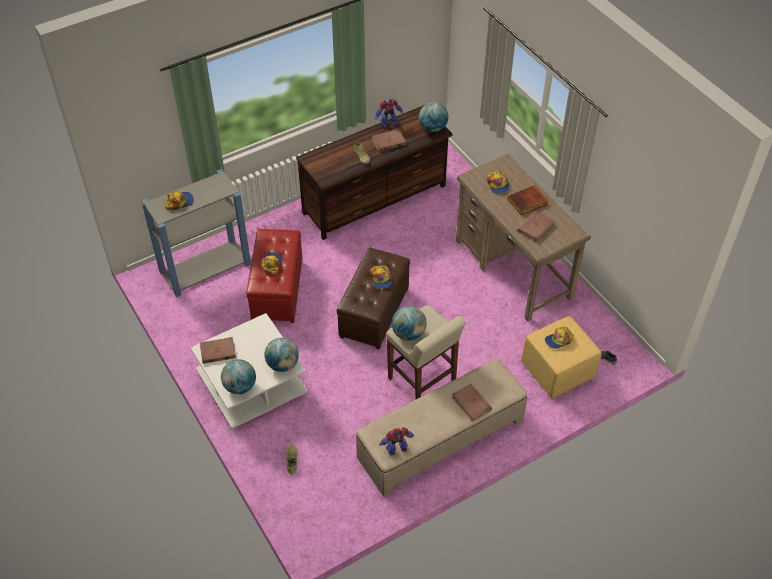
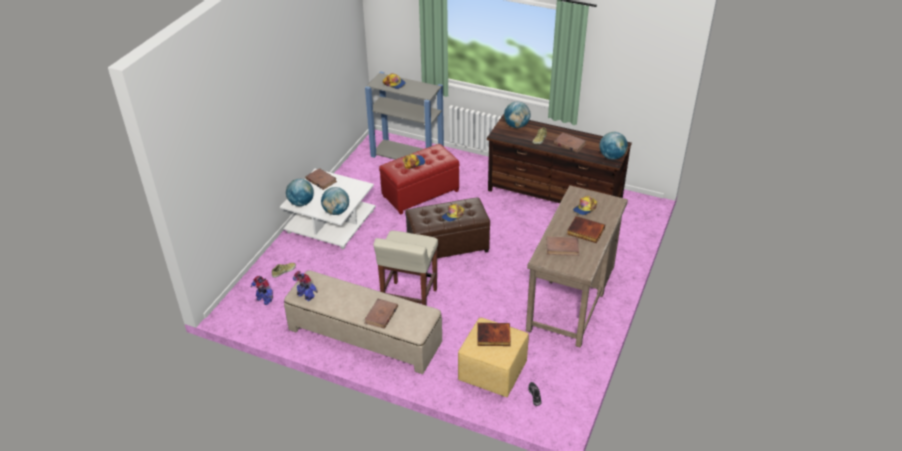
camera: 55 degrees right, 10 degrees down
toy robot [375,99,403,128] -> toy robot moved to [251,276,273,305]
globe [392,306,427,341] -> globe moved to [504,102,531,128]
cap [545,326,574,349] -> book [477,323,511,346]

